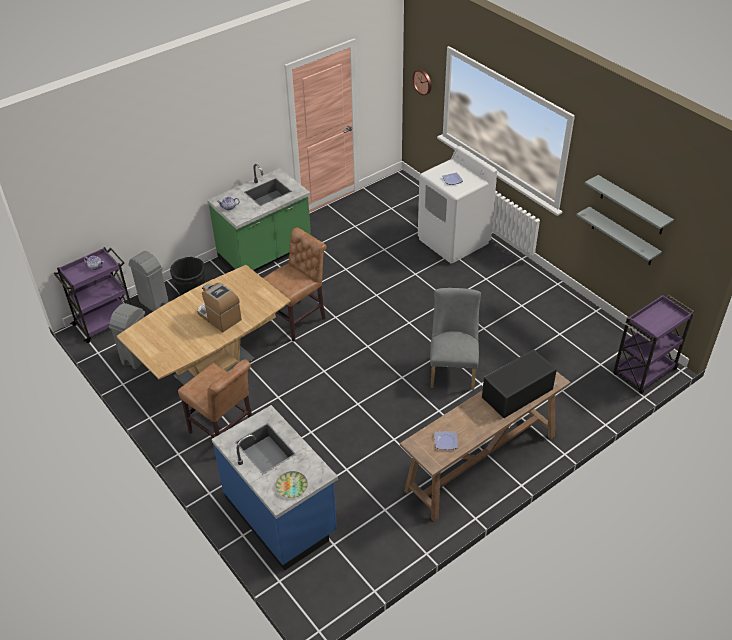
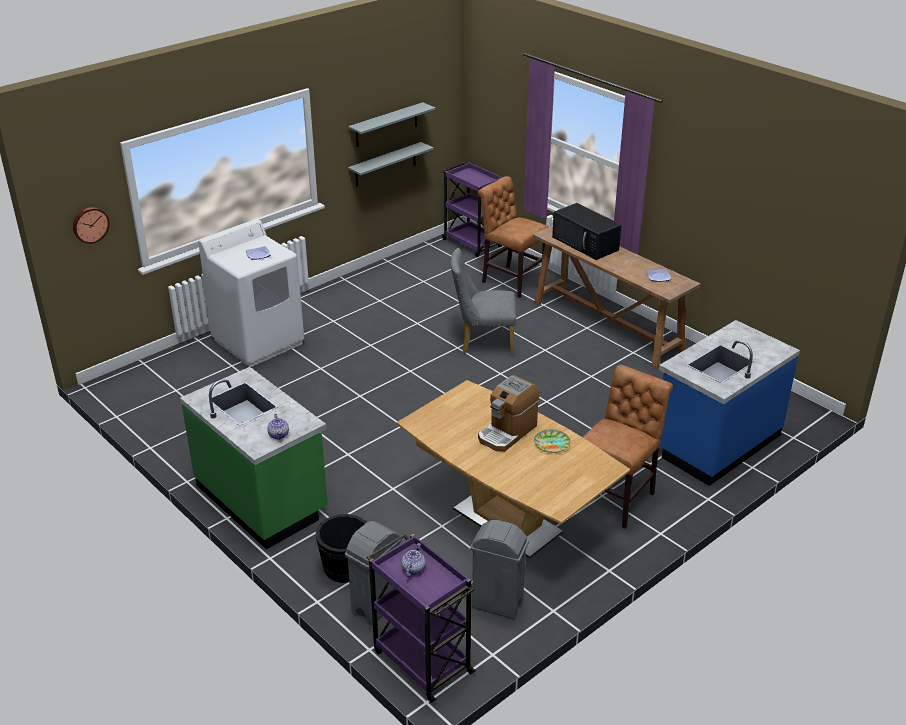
camera: 95 degrees left, 10 degrees down
brown chair [263,228,327,342] -> brown chair moved to [478,176,549,298]
plate [275,471,308,498] -> plate moved to [534,430,570,453]

